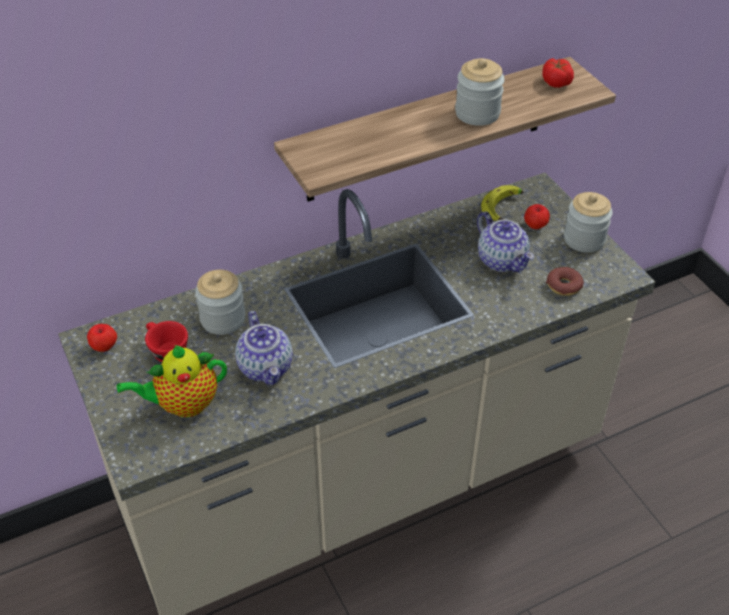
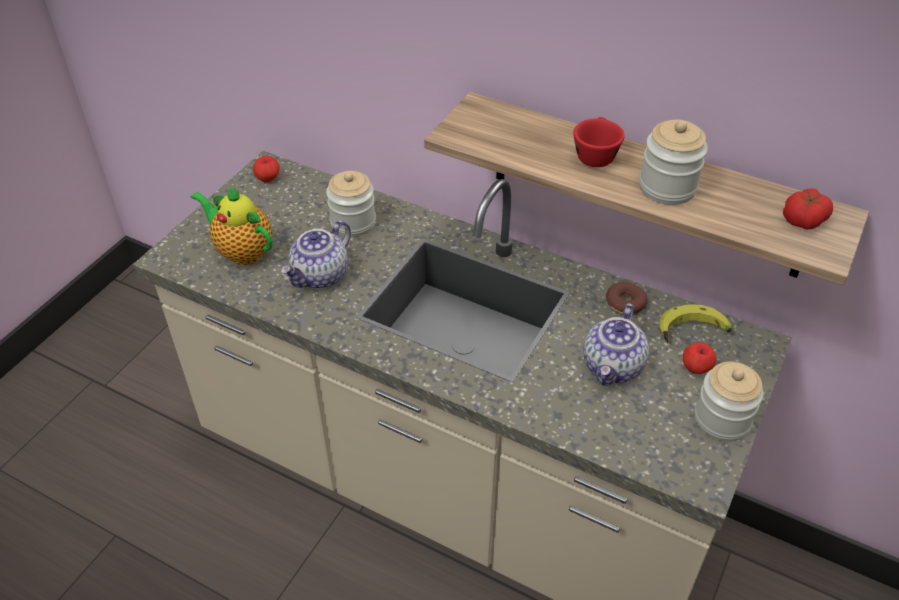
camera: 55 degrees right, 0 degrees up
red cup [145,321,188,362] -> red cup moved to [573,117,624,167]
donut [546,267,584,296] -> donut moved to [606,282,647,315]

